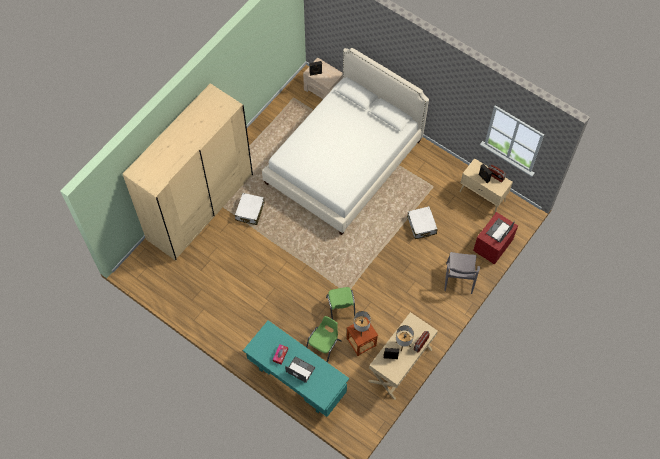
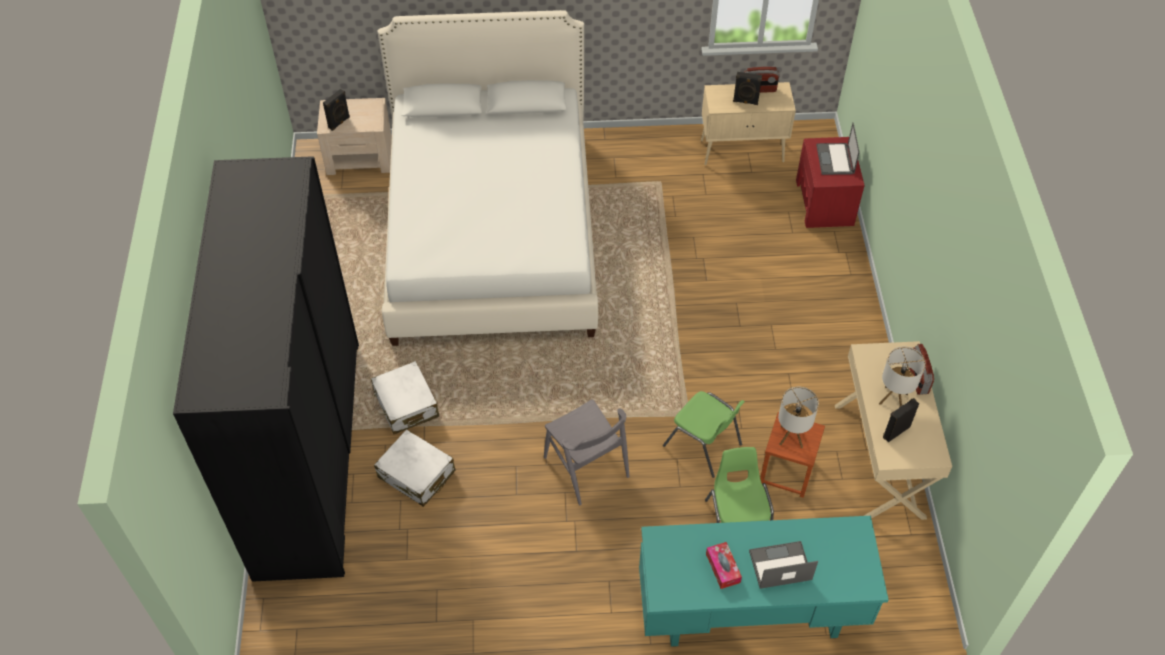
camera: 40 degrees left, 10 degrees down
beige wardrobe [123,83,253,261] -> black wardrobe [173,156,359,582]
white suitcase [407,206,438,239] -> white suitcase moved to [374,429,456,507]
grey chair [444,252,480,294] -> grey chair moved to [544,399,630,506]

